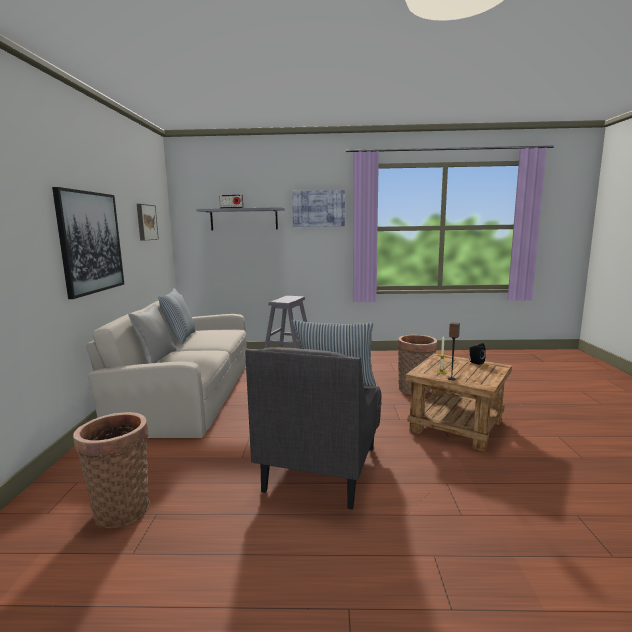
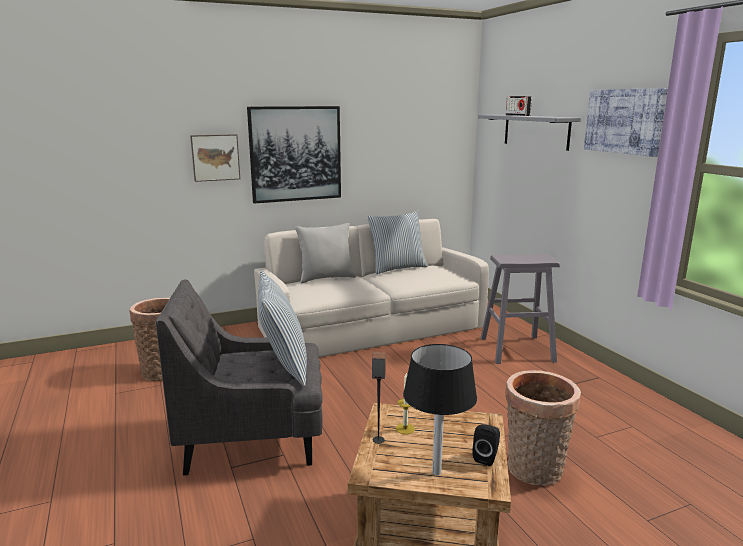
camera: 65 degrees right, 5 degrees up
picture [137,204,159,241] -> picture moved to [190,134,240,182]
none -> black table lamp [403,344,477,475]

